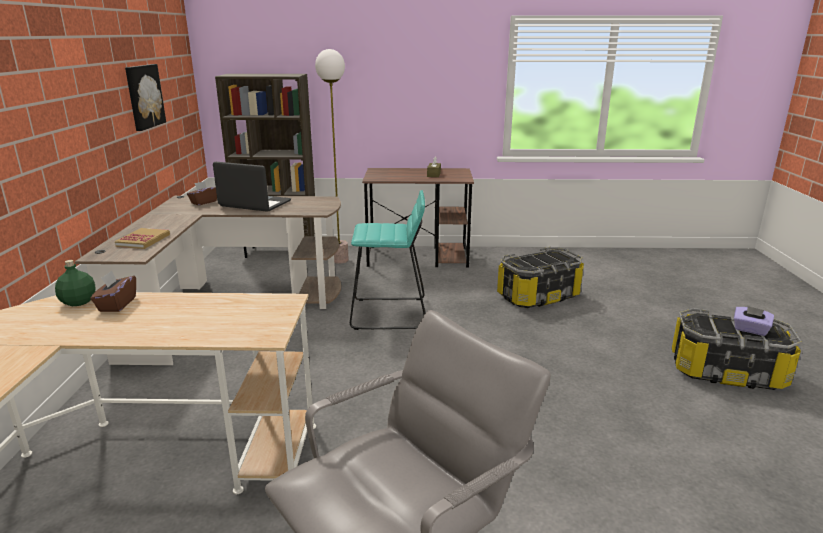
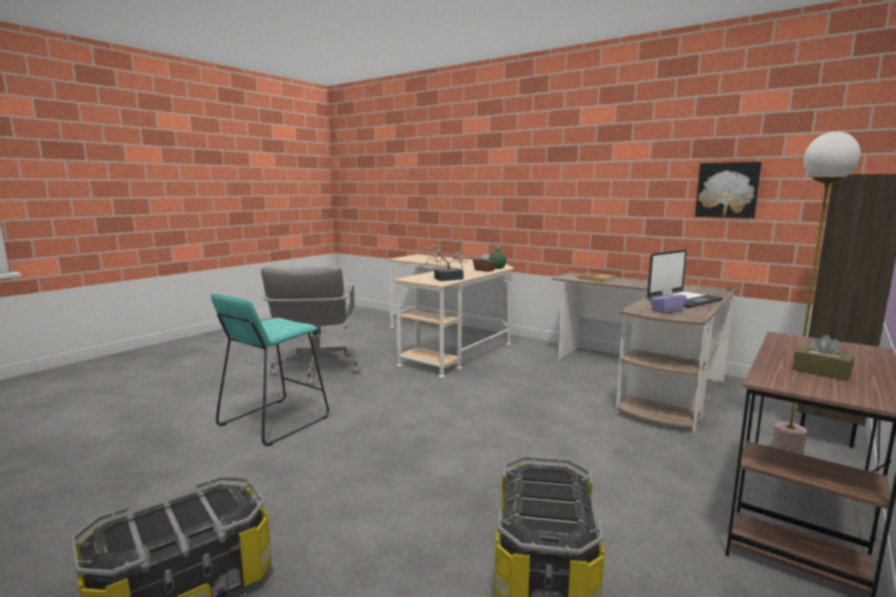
camera: 125 degrees right, 10 degrees down
brown tissue box [187,181,217,205] -> none
turquoise stool [350,190,425,330] -> turquoise stool moved to [211,294,329,446]
purple tissue box [734,306,774,336] -> purple tissue box moved to [650,287,687,314]
none -> potted plant [425,244,467,281]

